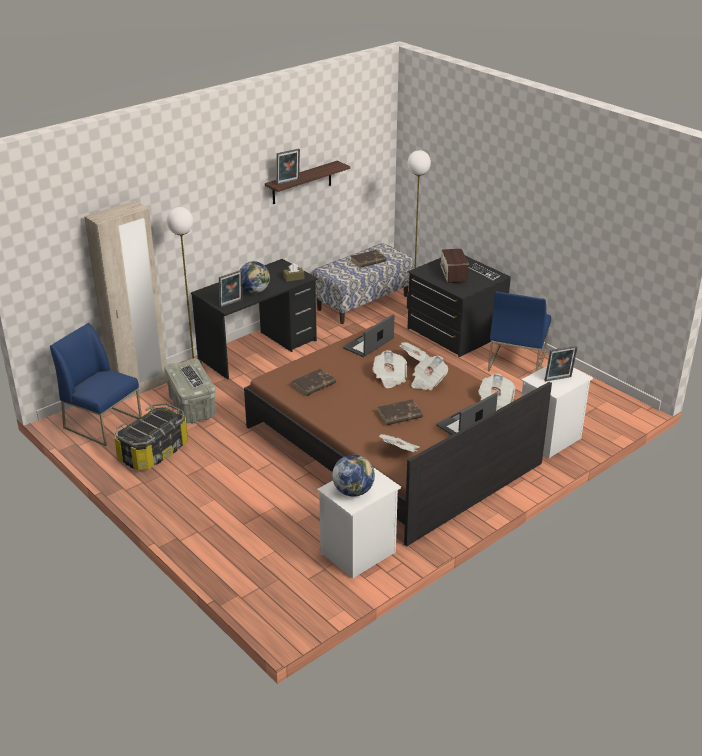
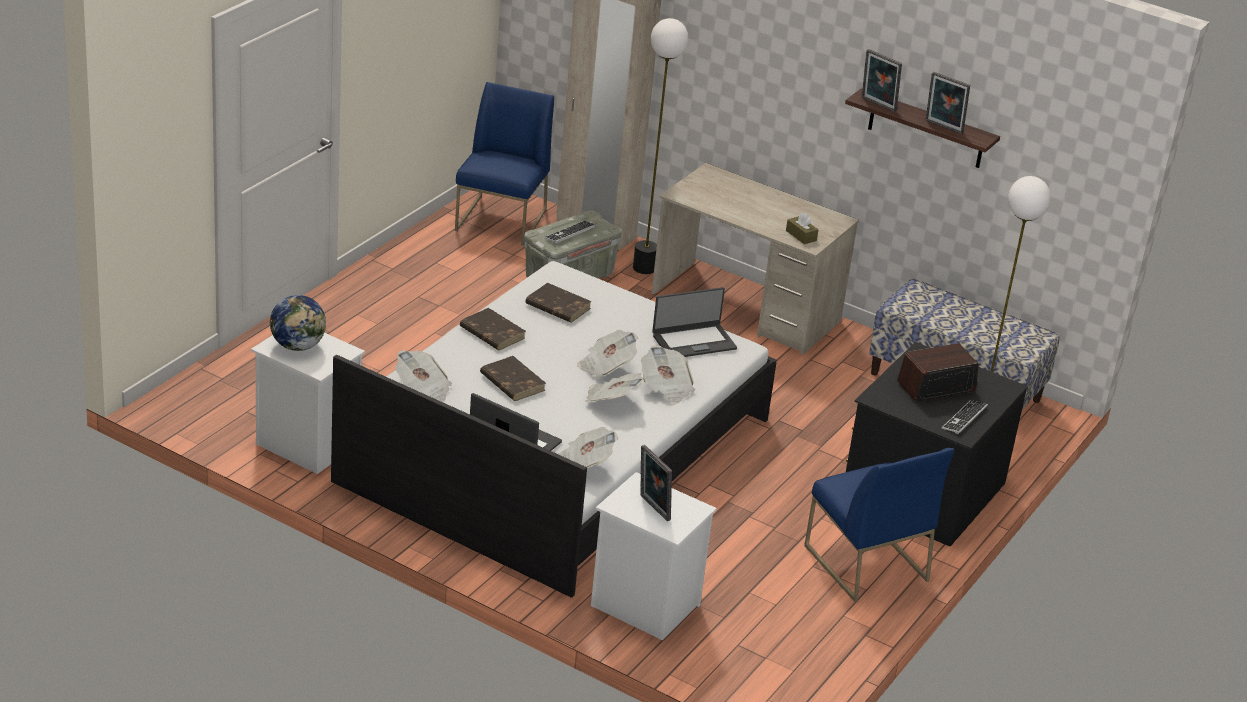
camera: 70 degrees right, 0 degrees up
storage box [115,403,188,470] -> none
black desk [191,259,318,380] -> beige desk [652,163,859,355]
picture frame [219,270,242,307] -> picture frame moved to [926,72,970,134]
globe [240,261,270,293] -> none
brown bed [244,326,552,546] -> white bed [331,261,777,598]
laptop [343,314,394,357] -> laptop turned 135 degrees clockwise [652,287,737,357]
brown book [351,250,386,268] -> brown book moved to [460,308,526,350]
blue chair [488,291,551,372] -> blue chair turned 120 degrees counterclockwise [804,448,954,602]

